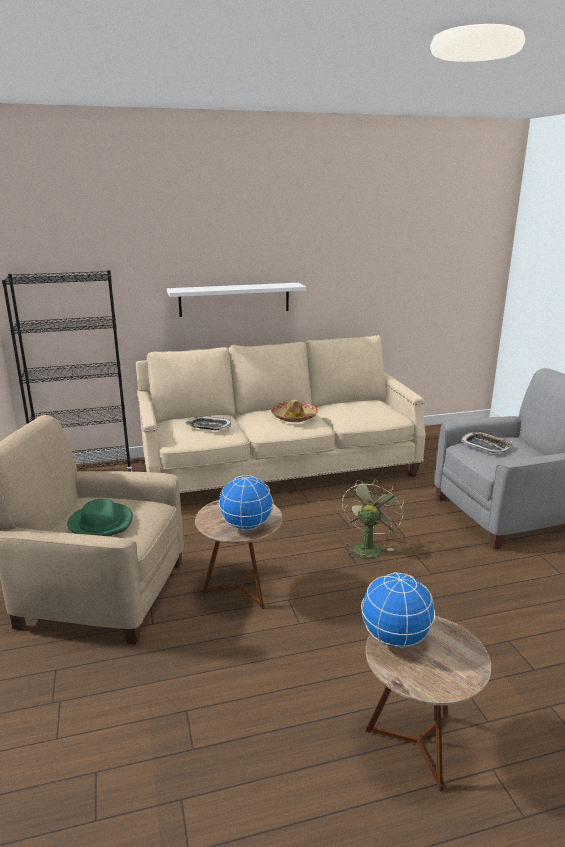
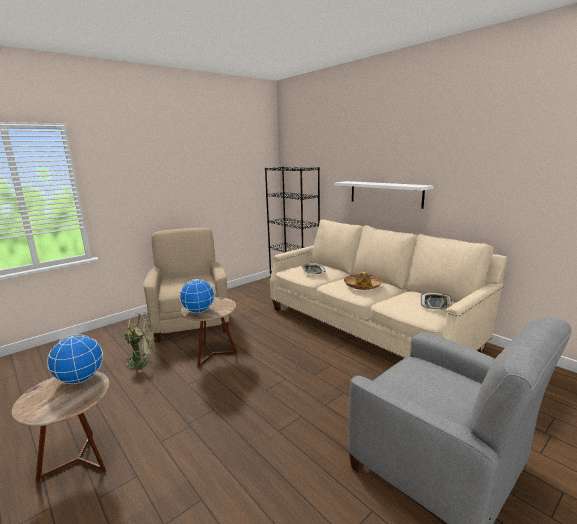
camera: 65 degrees right, 5 degrees down
green hat [67,499,133,536] -> none
green fan [342,478,404,561] -> green fan moved to [123,312,157,372]
tray [461,431,513,454] -> tray moved to [421,293,452,310]

